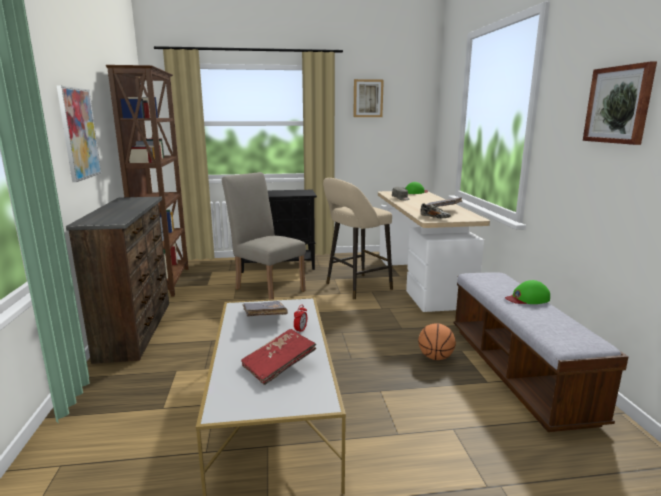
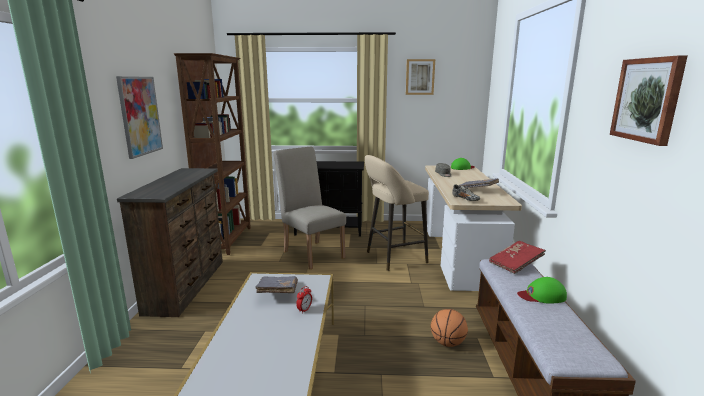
camera: 10 degrees right, 0 degrees up
red book [241,329,316,385] -> red book moved to [489,241,545,274]

